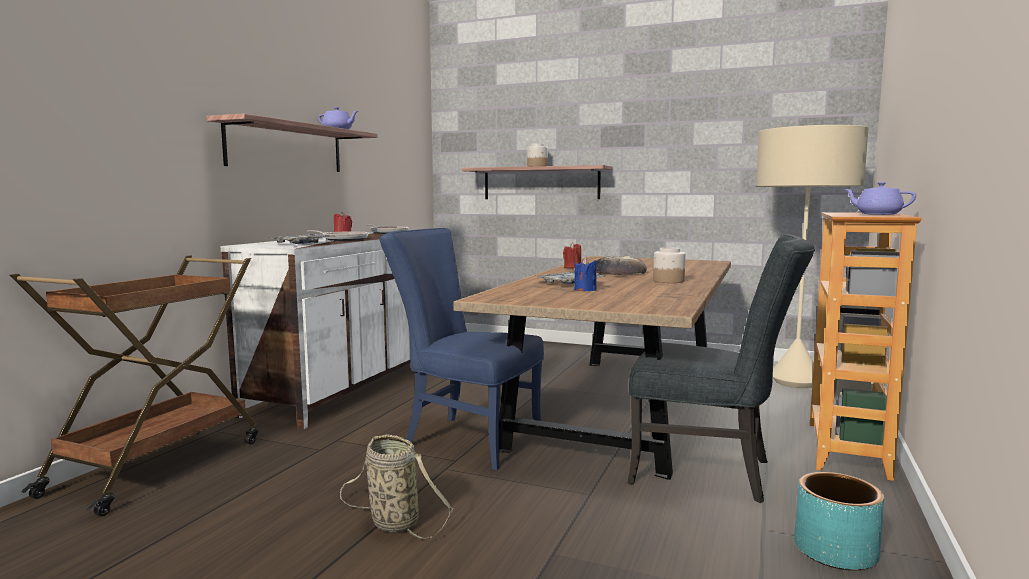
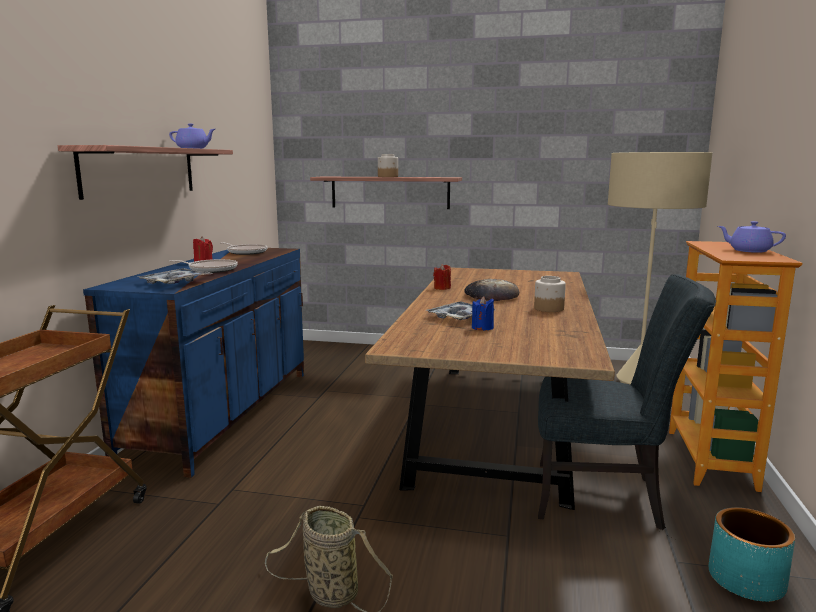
camera: 10 degrees left, 5 degrees up
white cabinet [221,232,411,429] -> blue cabinet [83,248,304,478]
blue chair [379,228,544,470] -> none

